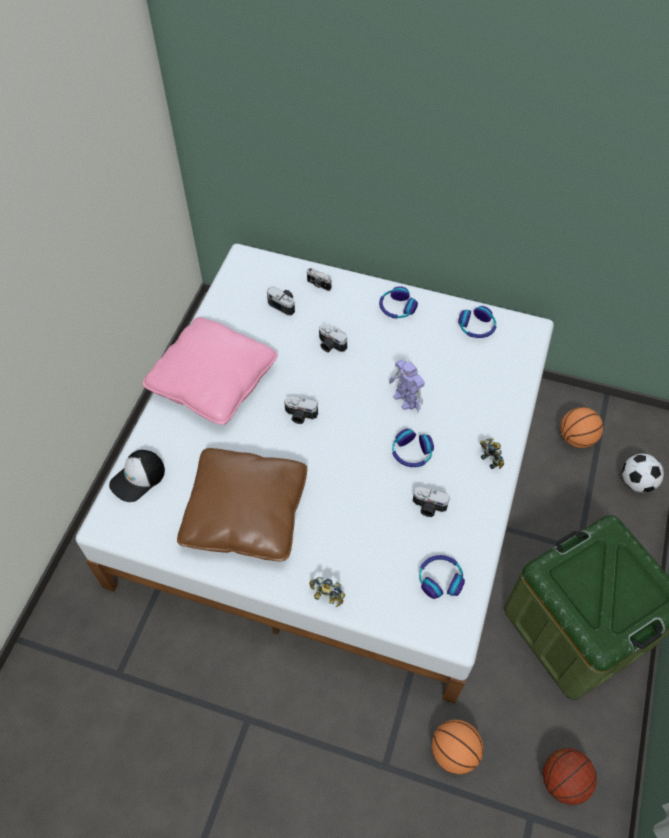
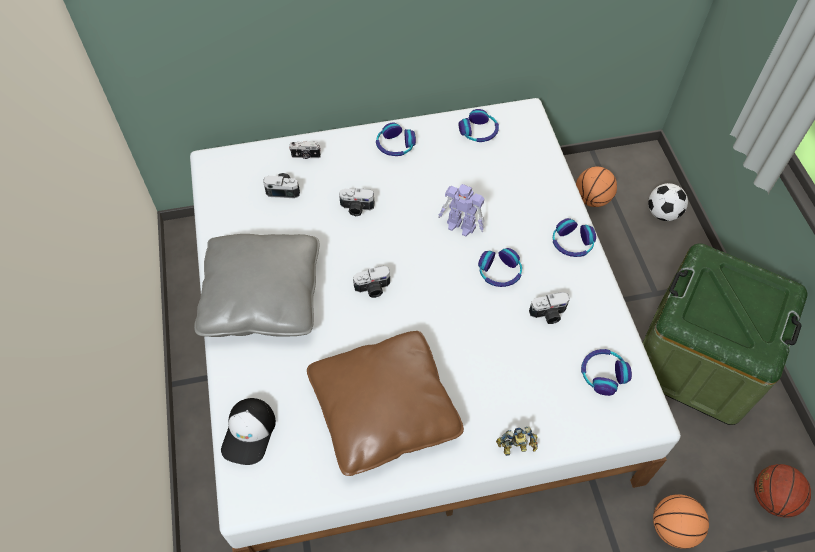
camera: 30 degrees left, 0 degrees up
pink pillow [143,317,278,425] -> grey pillow [194,234,319,337]
toy robot [480,438,504,469] -> headphones [553,218,596,257]

